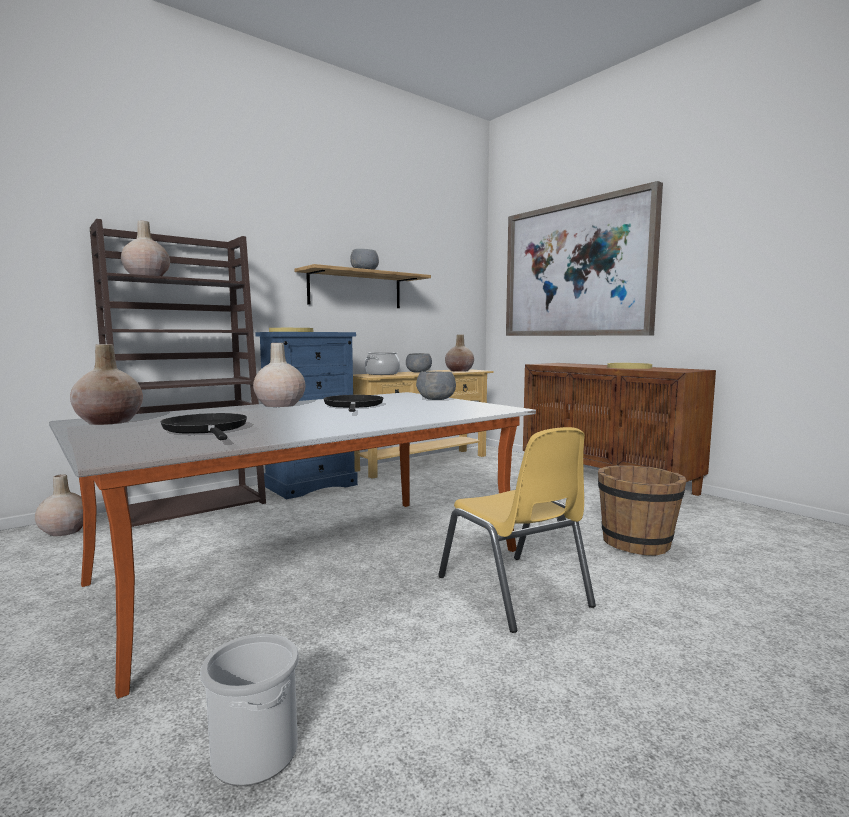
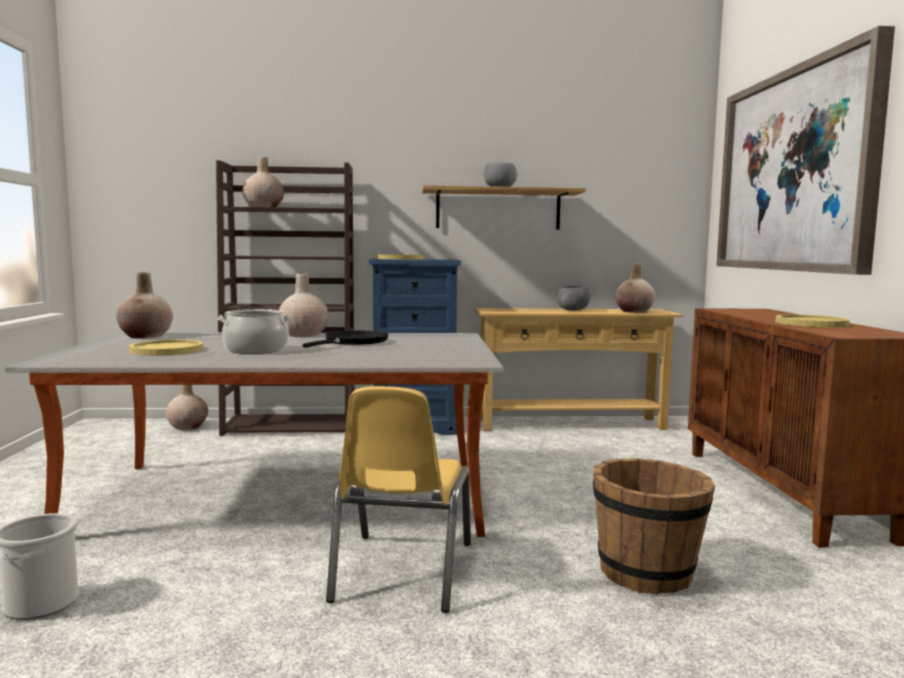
camera: 35 degrees right, 0 degrees up
black frying pan [161,413,247,440] -> yellow plate [129,339,203,356]
cooking pot [365,352,400,375] -> cooking pot moved to [218,309,292,354]
grey bowl [416,371,456,400] -> none

